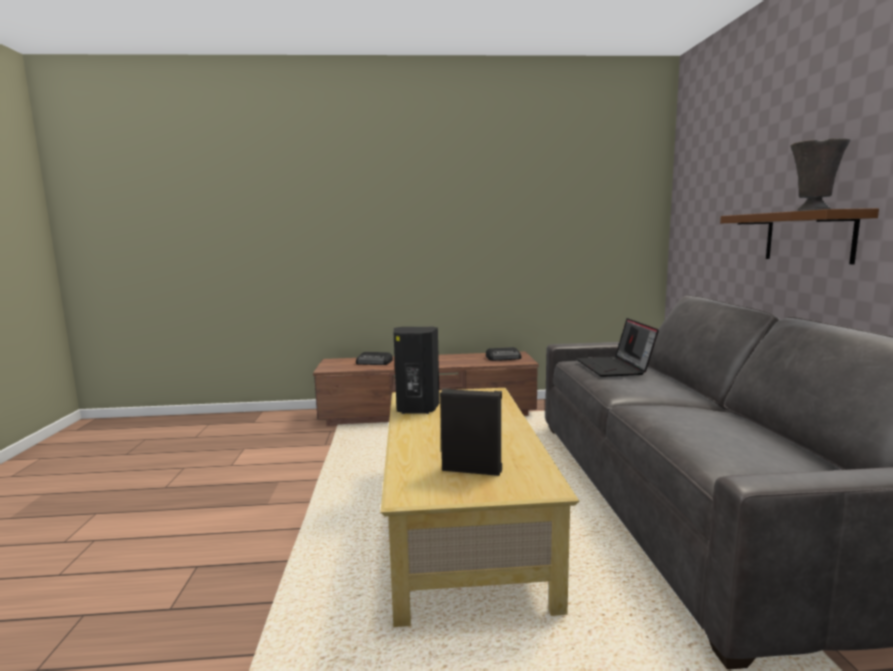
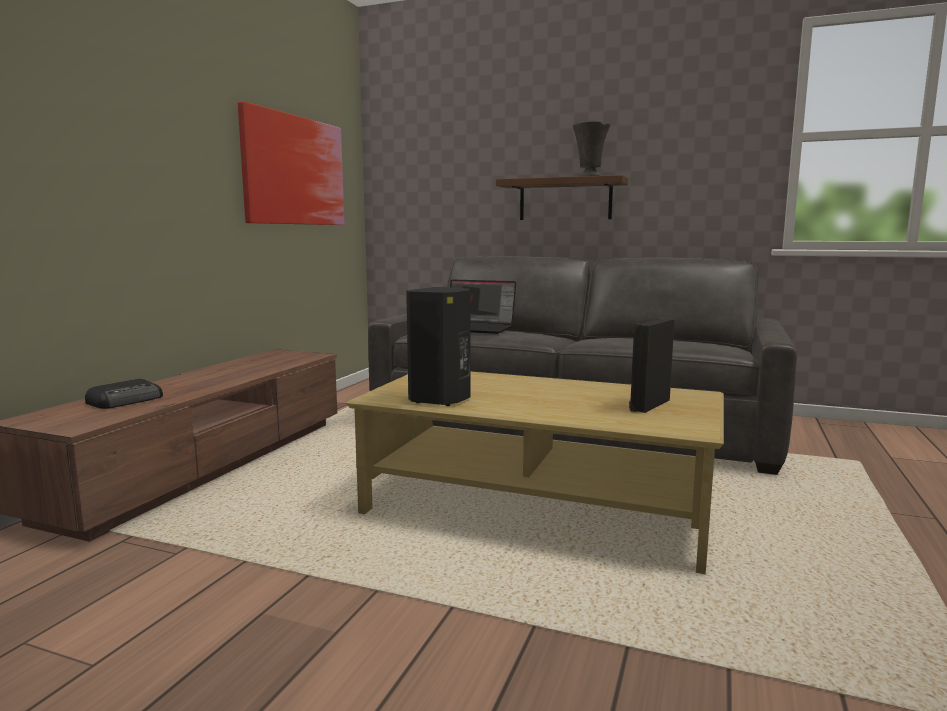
camera: 65 degrees left, 0 degrees up
radio [486,347,521,361] -> none
none -> picture [238,101,344,225]

